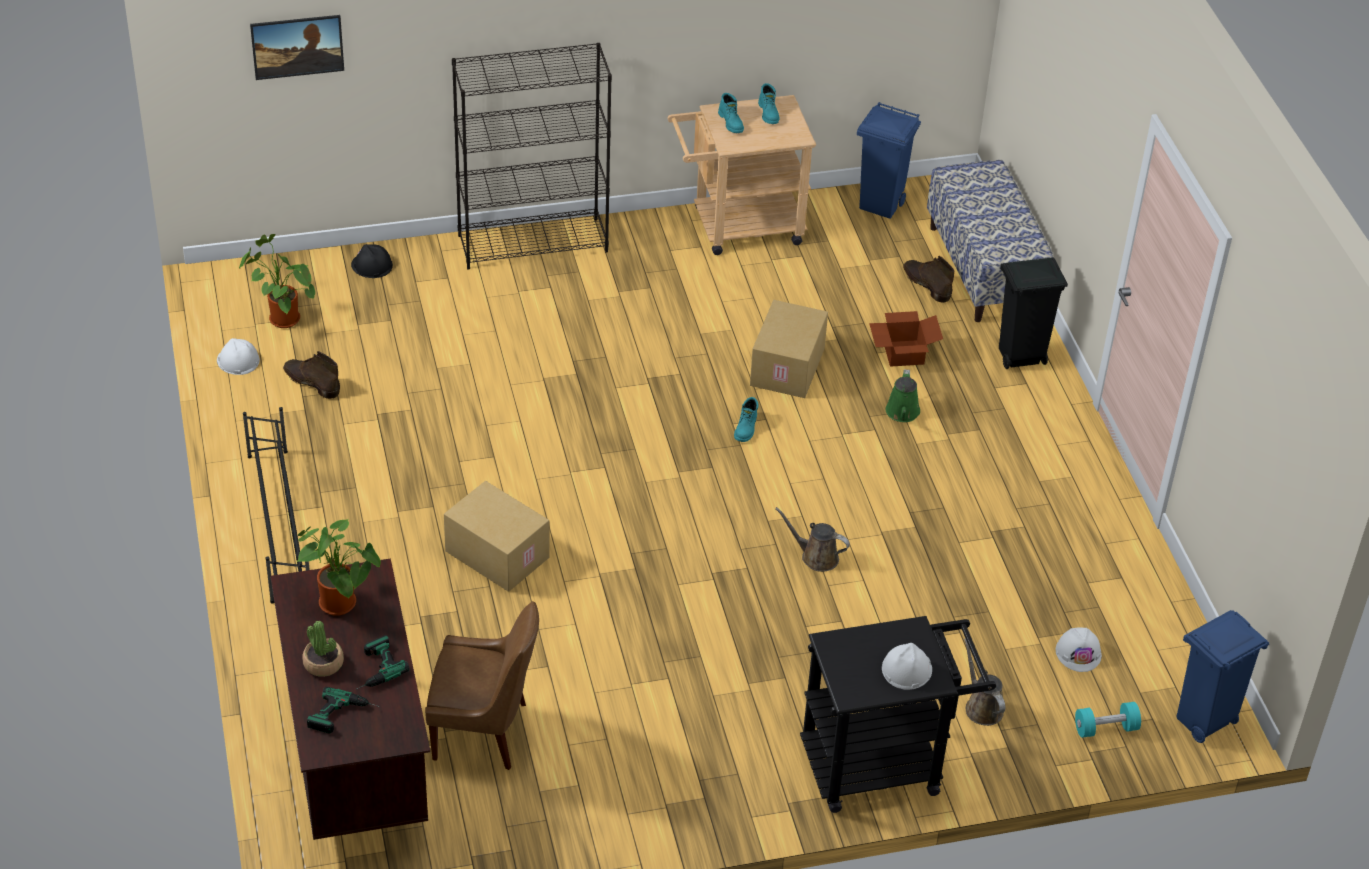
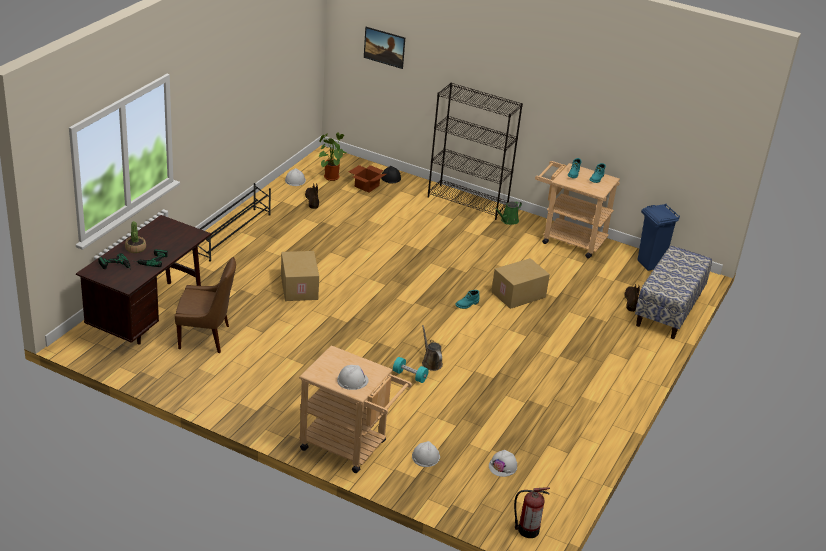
camera: 40 degrees right, 10 degrees down
potted plant [296,519,381,616] -> none
brown chair [425,601,539,770] -> brown chair turned 45 degrees counterclockwise [175,257,236,353]
black cart [800,616,996,813] -> beige cart [299,345,412,473]
cardboard box [869,311,943,367] -> cardboard box moved to [349,165,386,192]
green watering can [886,369,920,422] -> green watering can moved to [494,201,522,225]
brown watering can [964,638,1005,726] -> white hard hat [412,441,440,467]
black trash can [999,257,1068,369] -> none
turquoise dumbbell [1075,702,1141,738] -> turquoise dumbbell moved to [393,357,429,383]
blue trash can [1177,610,1269,743] -> fire extinguisher [514,487,550,538]

